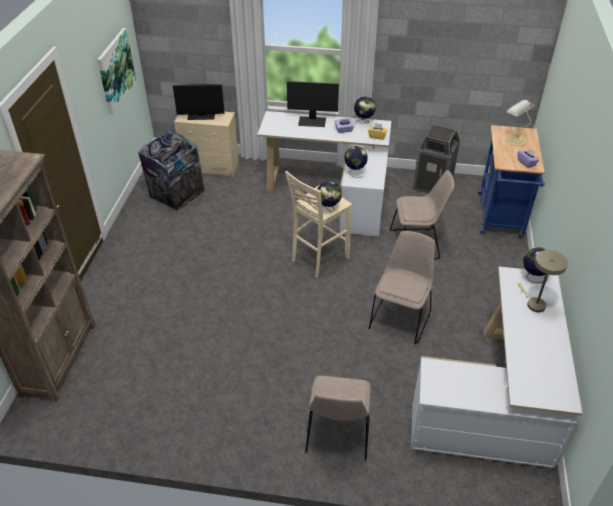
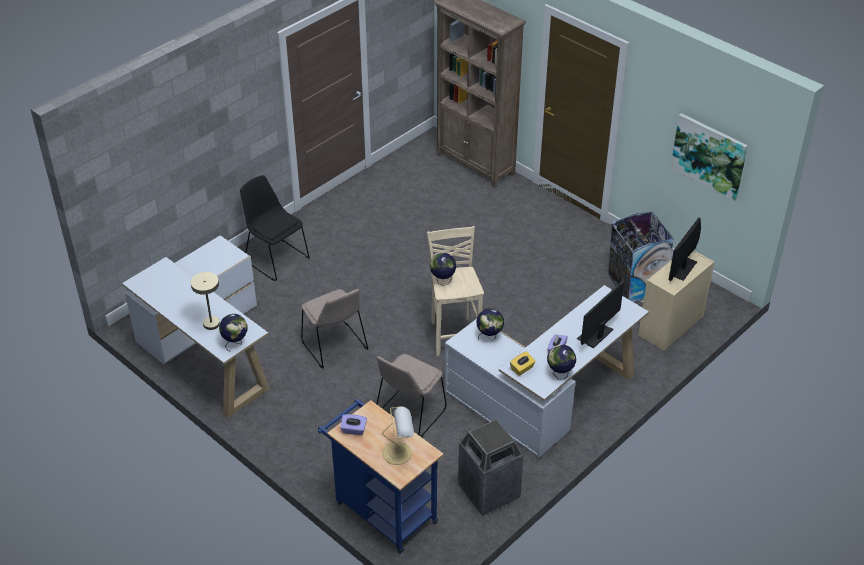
camera: 125 degrees right, 0 degrees up
beige chair [305,376,371,460] -> black chair [240,175,309,281]

